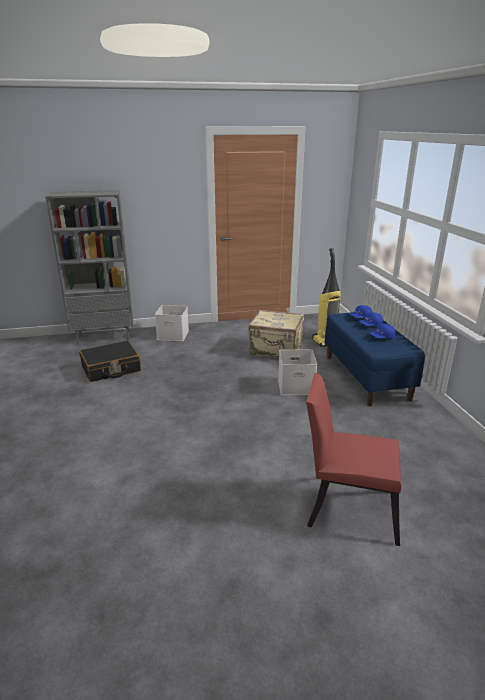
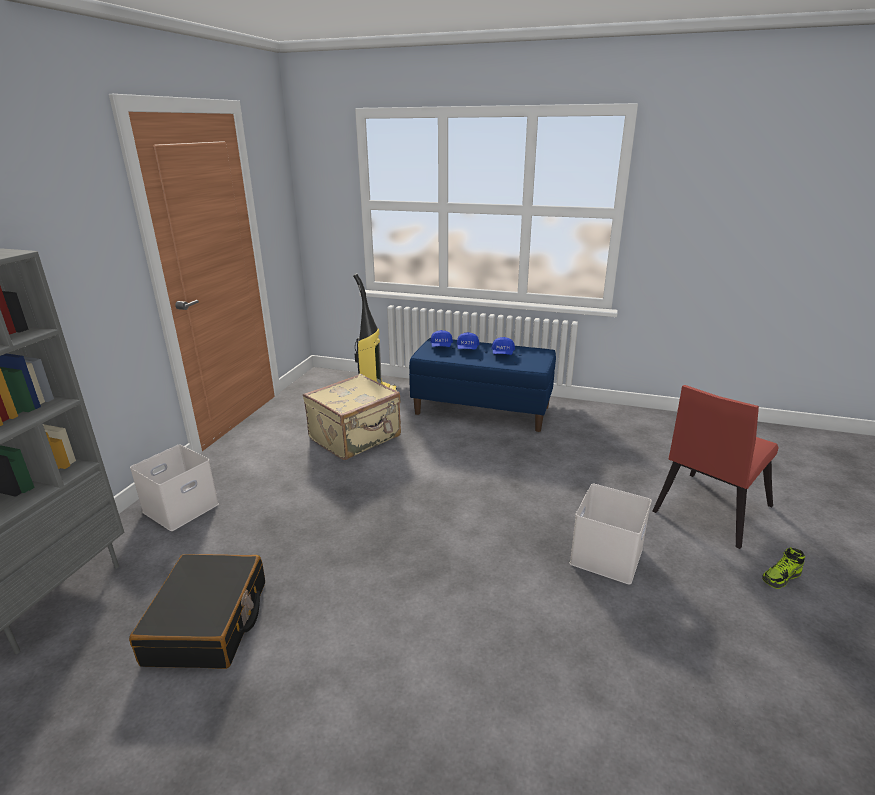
camera: 60 degrees left, 0 degrees up
white storage box [278,349,317,395] -> white storage box moved to [570,484,652,585]
none -> shoe [762,547,805,589]

